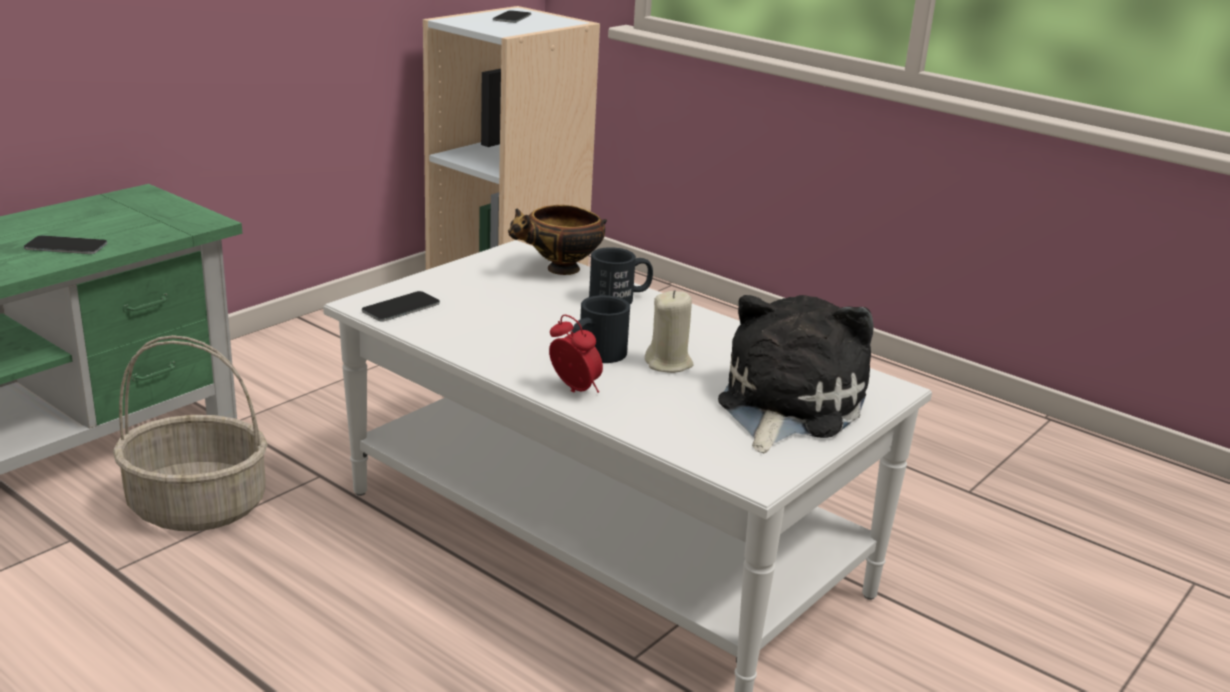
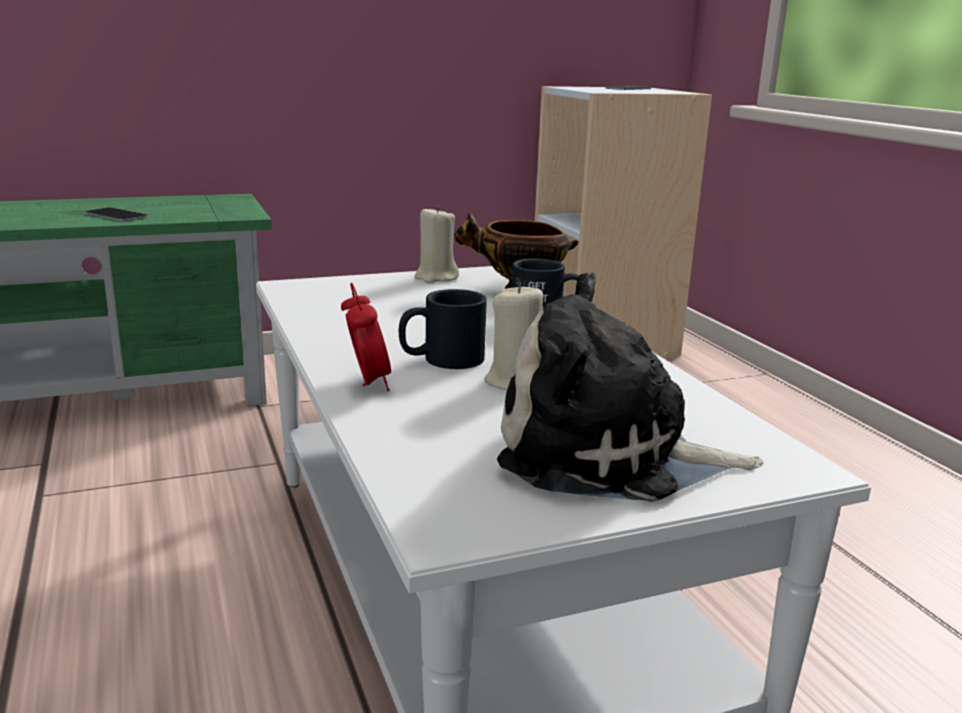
camera: 30 degrees right, 5 degrees down
basket [113,335,268,531] -> none
phone [362,291,440,322] -> none
plush toy [718,295,874,453] -> plush toy turned 135 degrees counterclockwise [497,272,764,502]
none -> beige candle [415,206,459,283]

